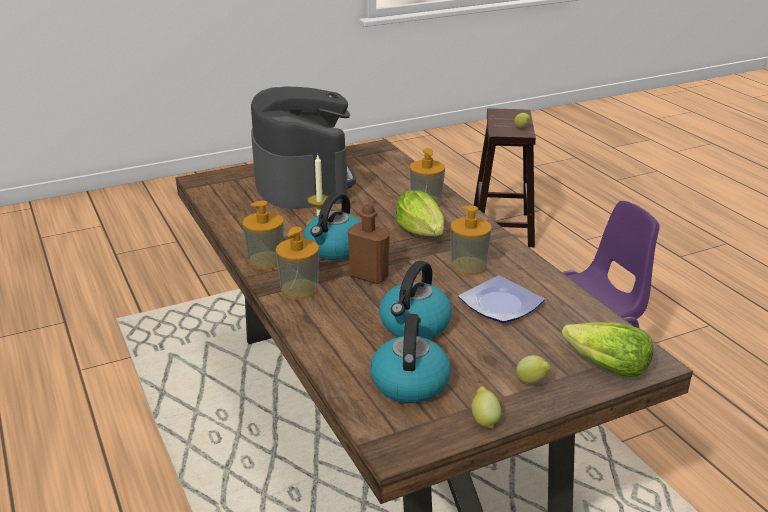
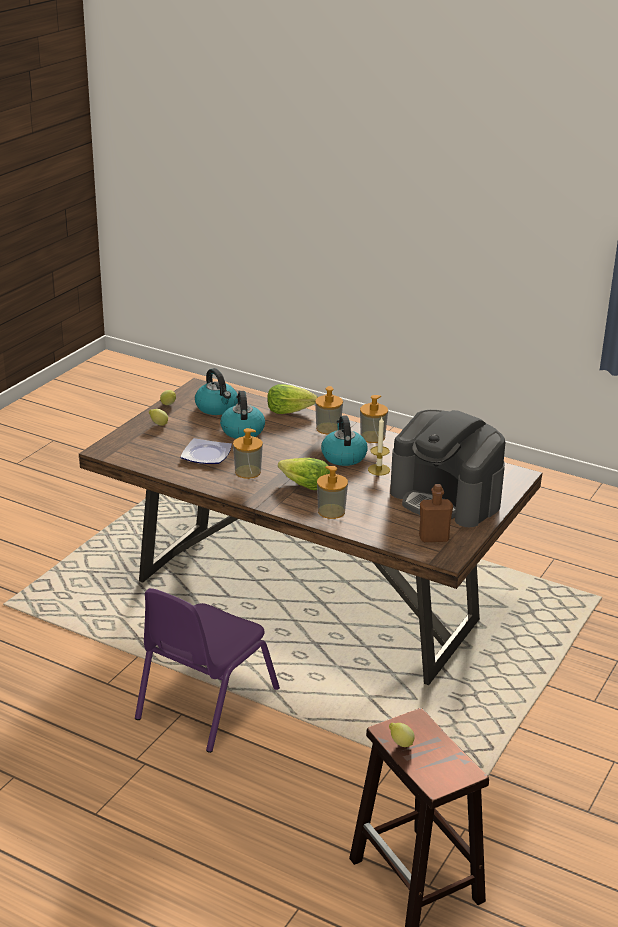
camera: 145 degrees right, 0 degrees up
brown bottle [348,204,390,284] -> brown bottle moved to [419,484,453,542]
lettuce [561,322,653,377] -> lettuce moved to [267,384,318,414]

